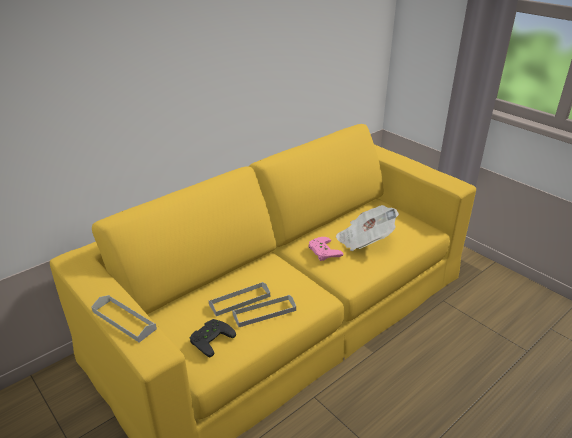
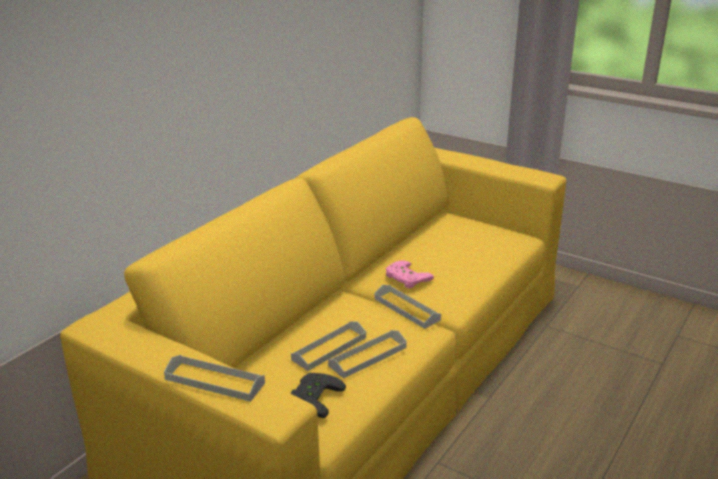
camera: 15 degrees left, 5 degrees down
newspaper [336,205,399,251] -> none
none -> grey tray [375,285,441,329]

